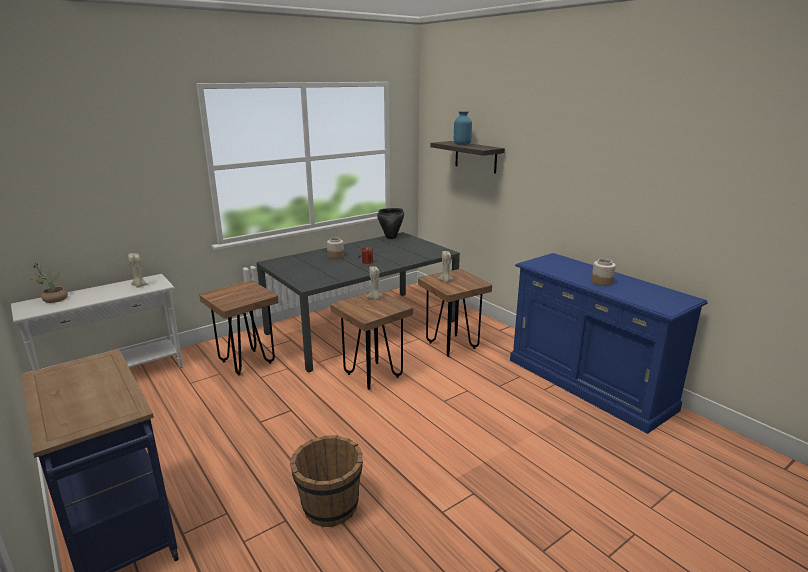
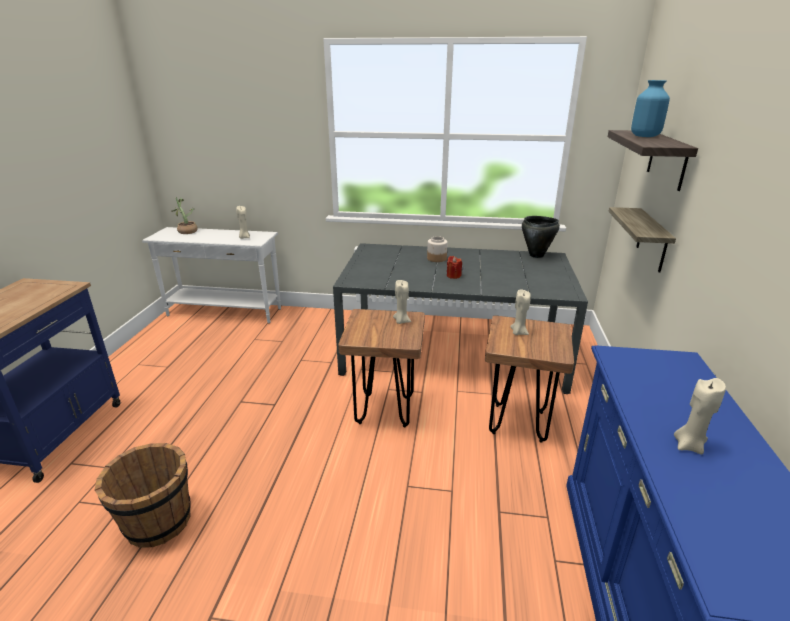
camera: 45 degrees right, 5 degrees up
brown stool [199,280,279,375] -> none
jar [591,259,616,286] -> beige candle [674,378,726,455]
none -> shelf [608,207,676,273]

